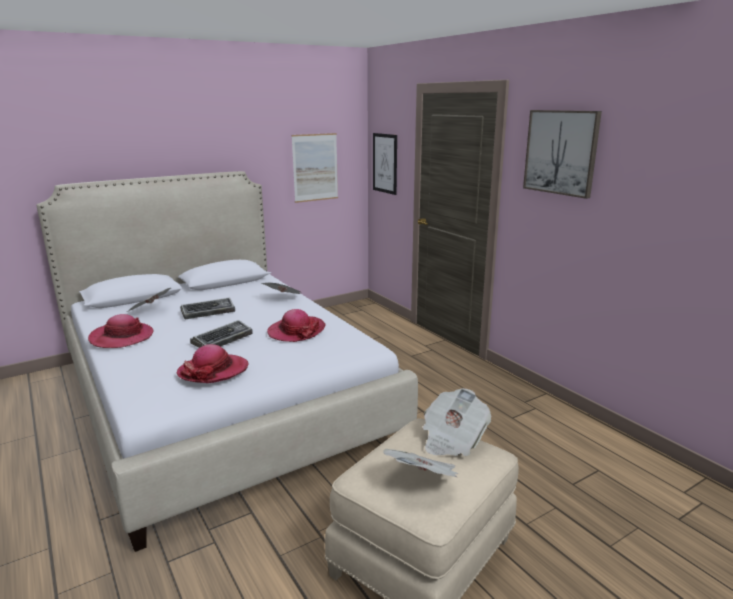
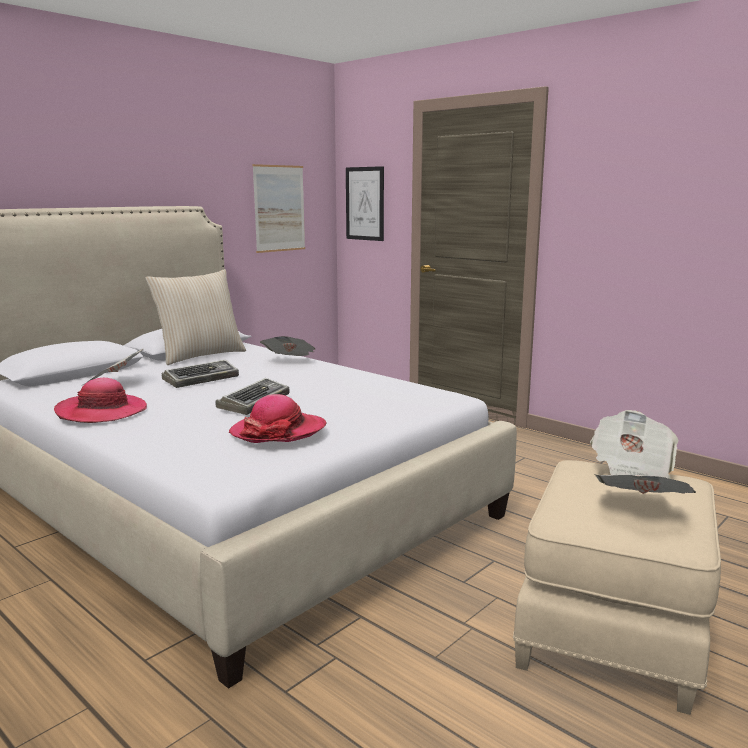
camera: 15 degrees left, 5 degrees down
hat [267,309,326,342] -> none
picture [523,110,602,199] -> none
none -> beige pillow [145,269,246,365]

